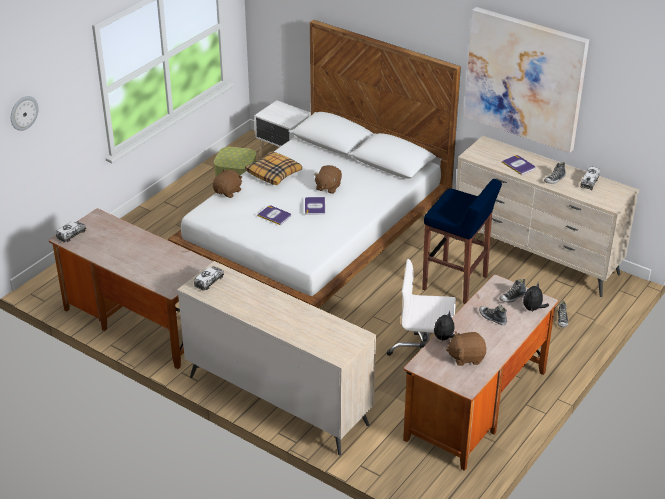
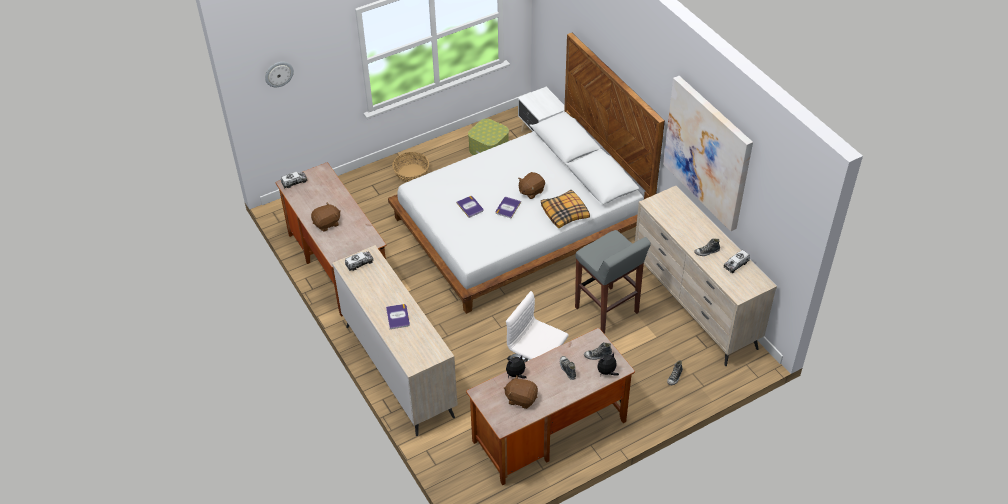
camera: 25 degrees right, 10 degrees up
brown plush toy [213,169,242,198] -> brown plush toy moved to [311,202,341,232]
pillow [245,151,302,185] -> pillow moved to [541,190,590,228]
blue stool [422,179,502,304] -> grey stool [575,230,651,333]
book [502,155,535,175] -> book moved to [386,304,410,329]
none -> basket [392,152,429,182]

